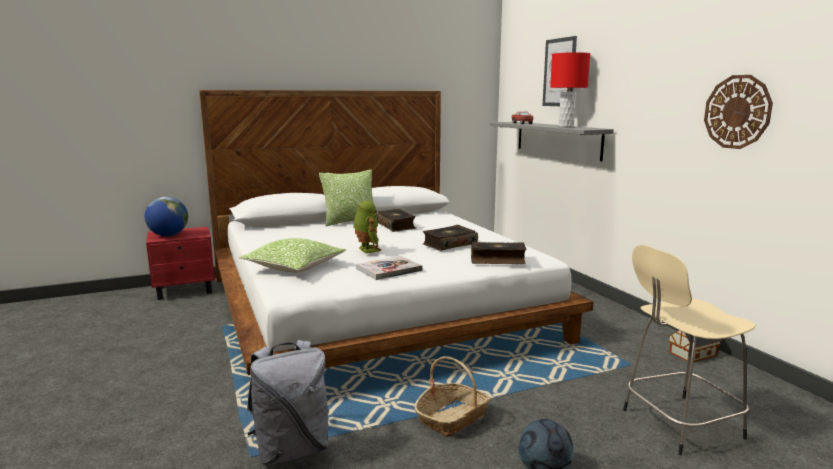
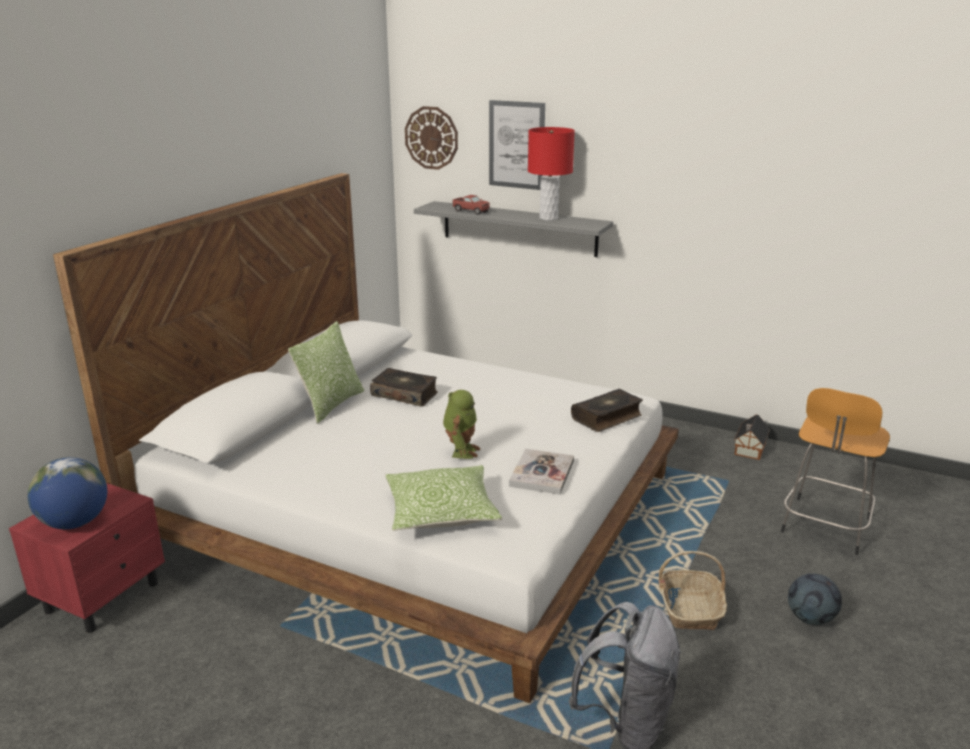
camera: 40 degrees left, 10 degrees up
toy robot [353,201,382,253] -> toy robot turned 75 degrees clockwise [443,390,480,459]
book [423,225,478,251] -> none
beige stool [623,245,756,456] -> orange stool [781,388,890,555]
wall clock [704,75,773,149] -> wall clock moved to [405,106,458,170]

